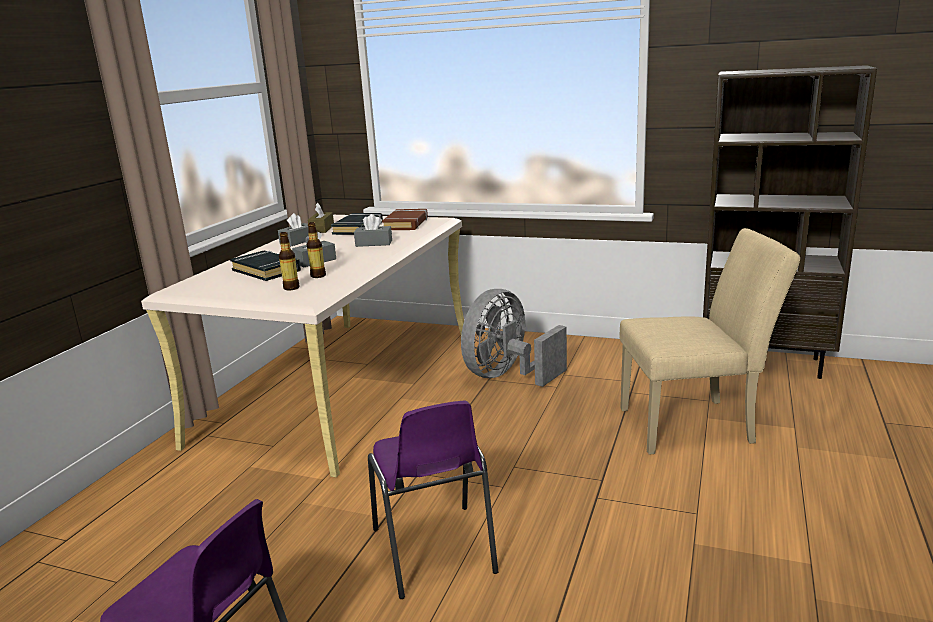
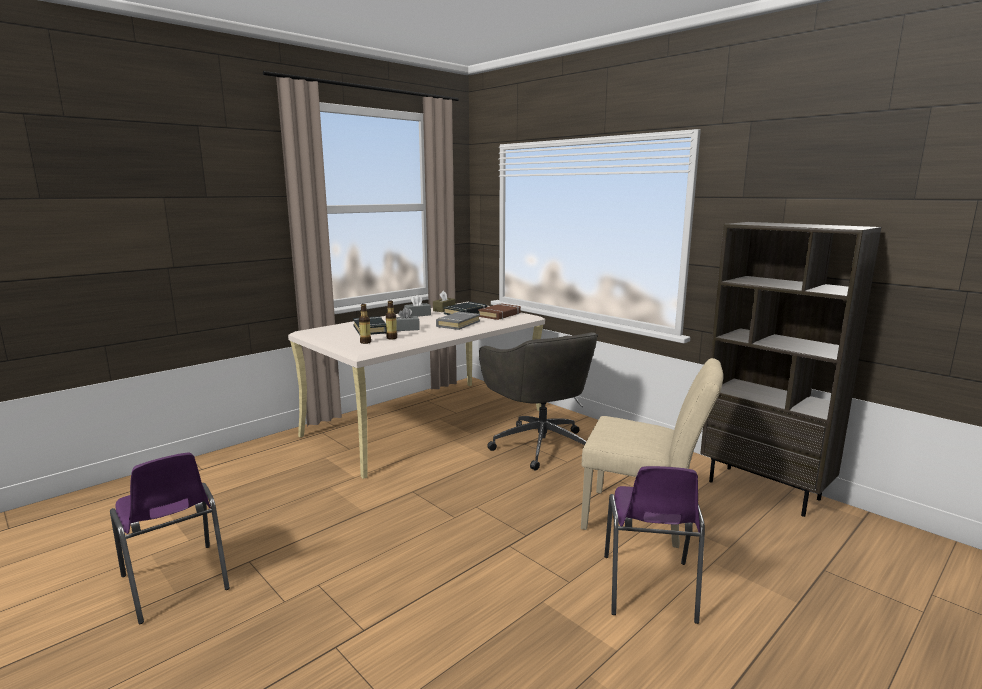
camera: 25 degrees right, 5 degrees down
grey tissue box [354,214,392,247] -> grey book [436,312,480,330]
purple chair [368,401,498,599] -> purple chair moved to [604,466,705,624]
grey fan [461,289,567,387] -> grey office chair [479,332,598,471]

